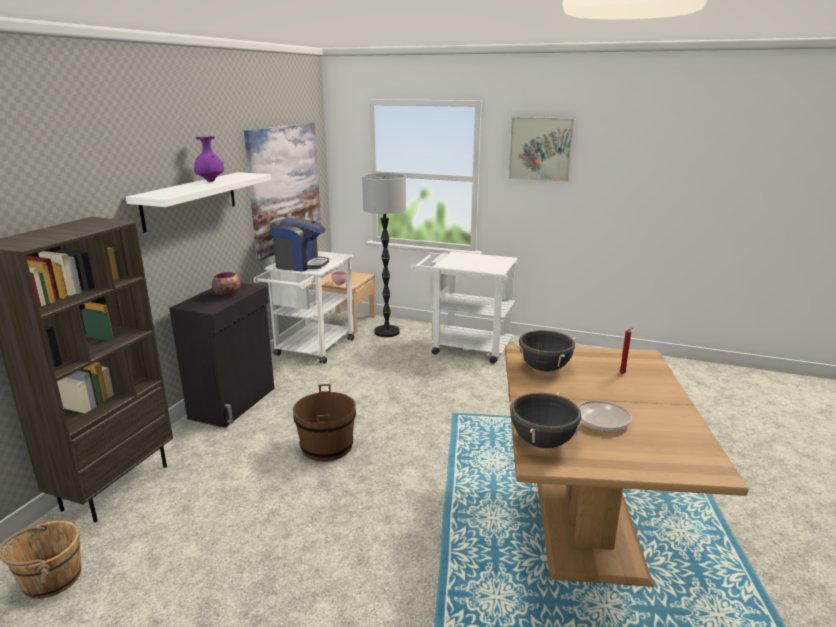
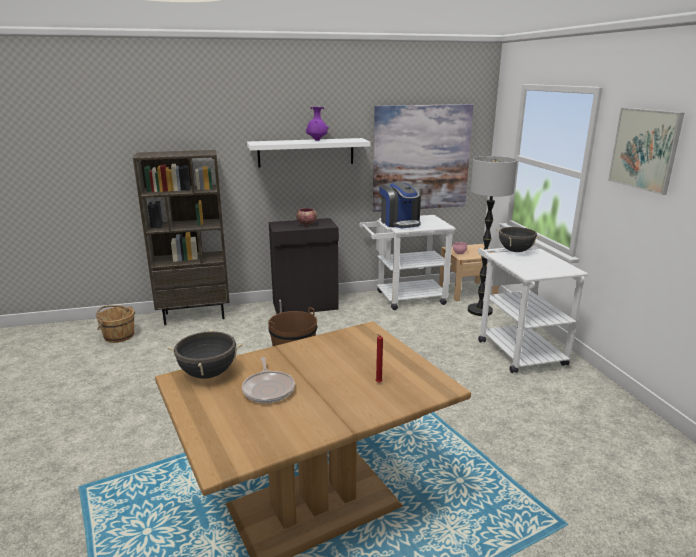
camera: 55 degrees right, 0 degrees up
black cooking pot [515,329,577,372] -> black cooking pot moved to [496,227,540,252]

